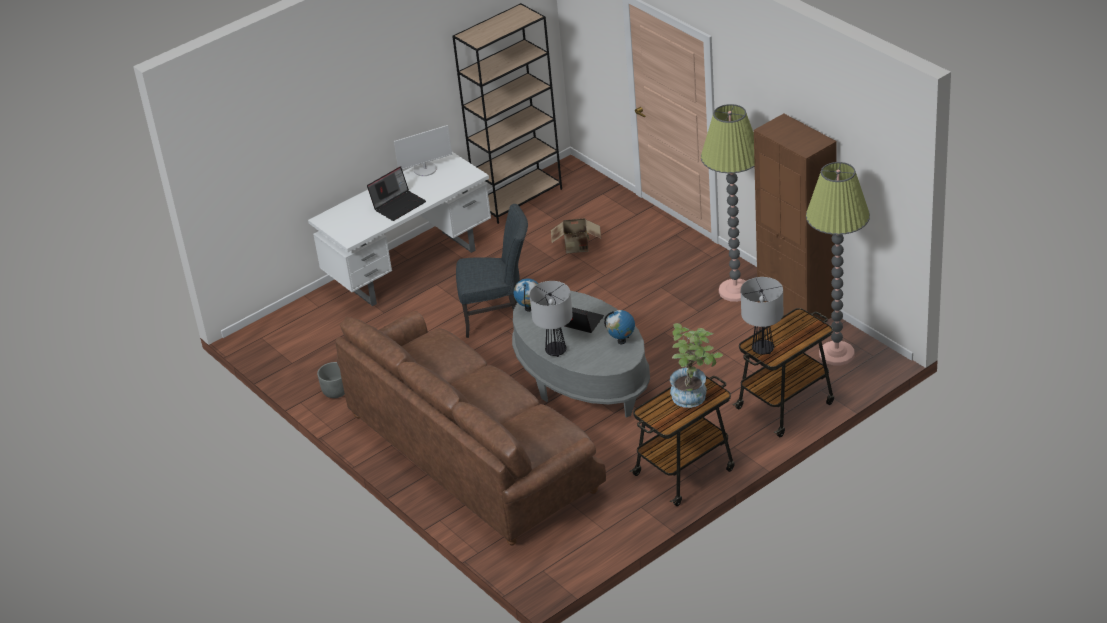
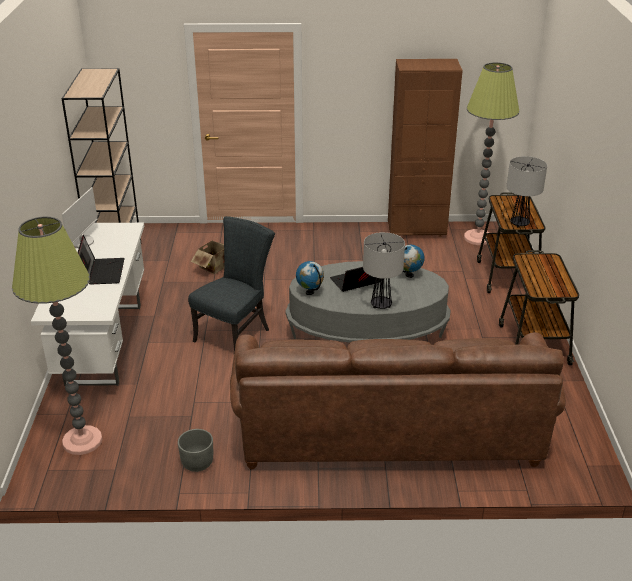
camera: 55 degrees left, 5 degrees down
potted plant [670,323,723,408] -> none
floor lamp [701,104,755,302] -> floor lamp moved to [12,217,103,455]

